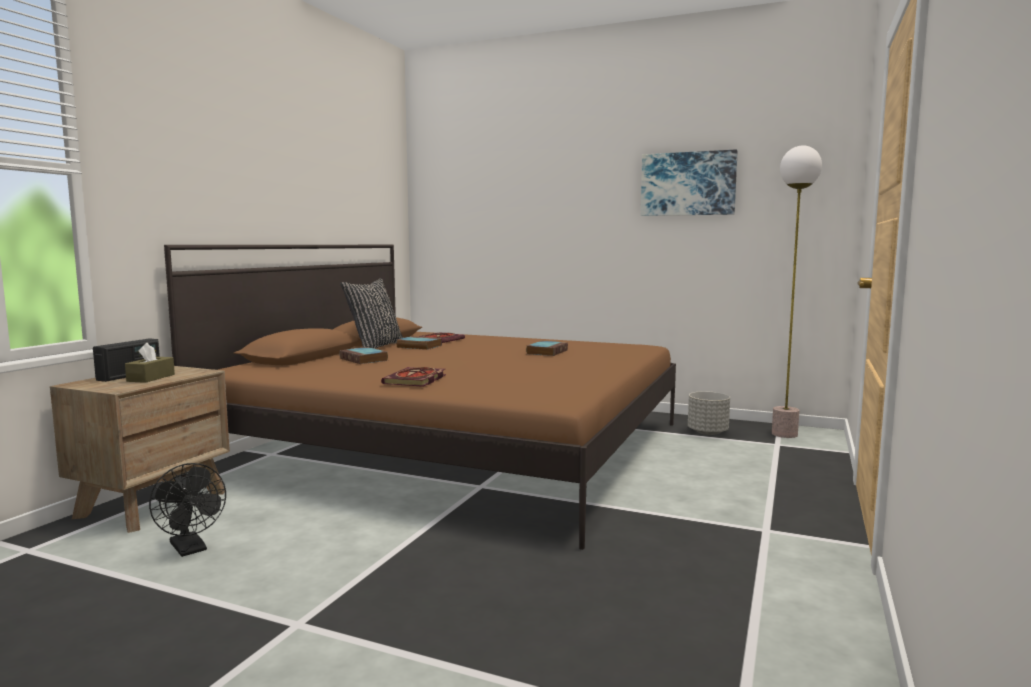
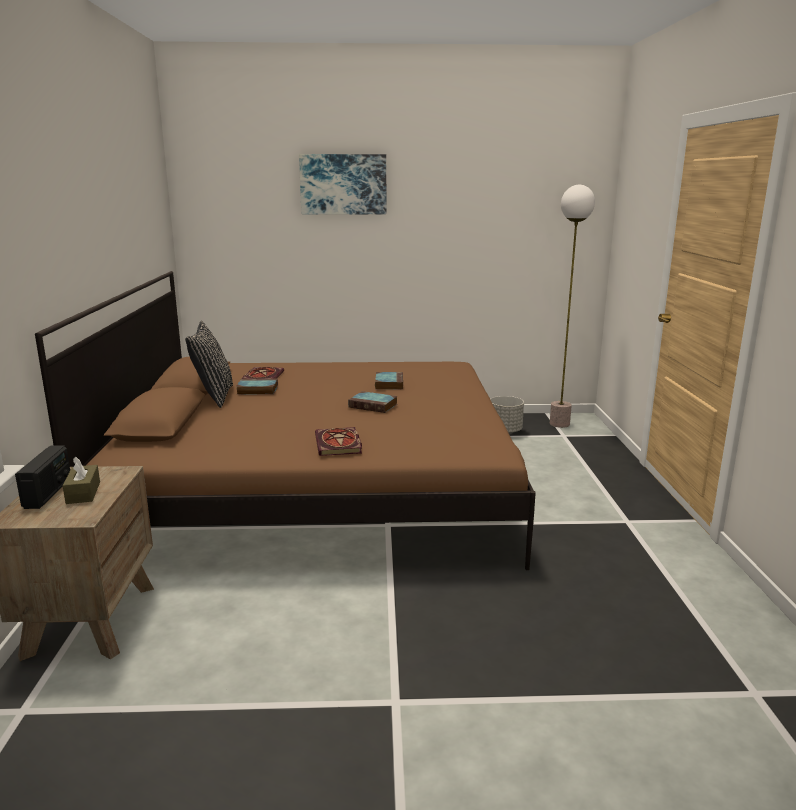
camera: 25 degrees left, 10 degrees up
black fan [149,463,226,557] -> none
book [340,347,388,364] -> book moved to [348,391,397,413]
picture [641,149,738,216] -> picture moved to [299,154,386,215]

